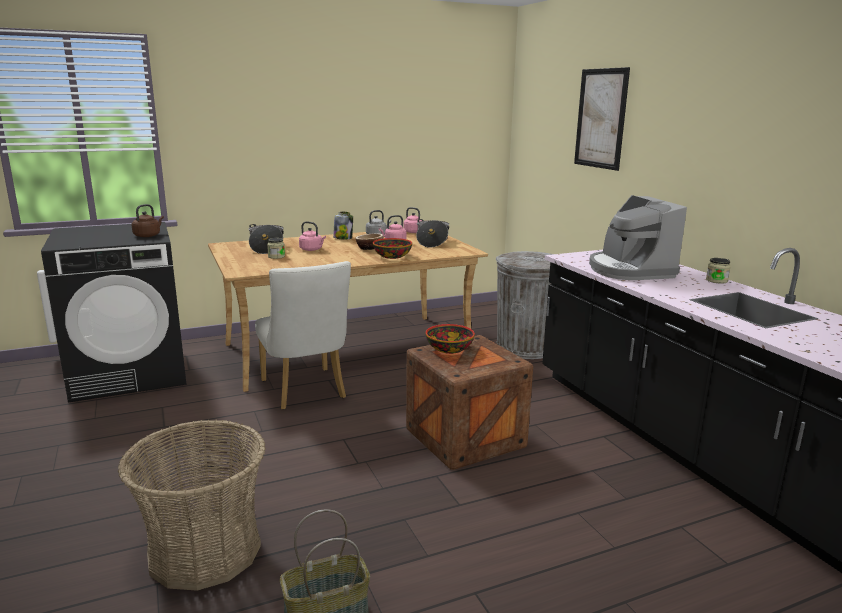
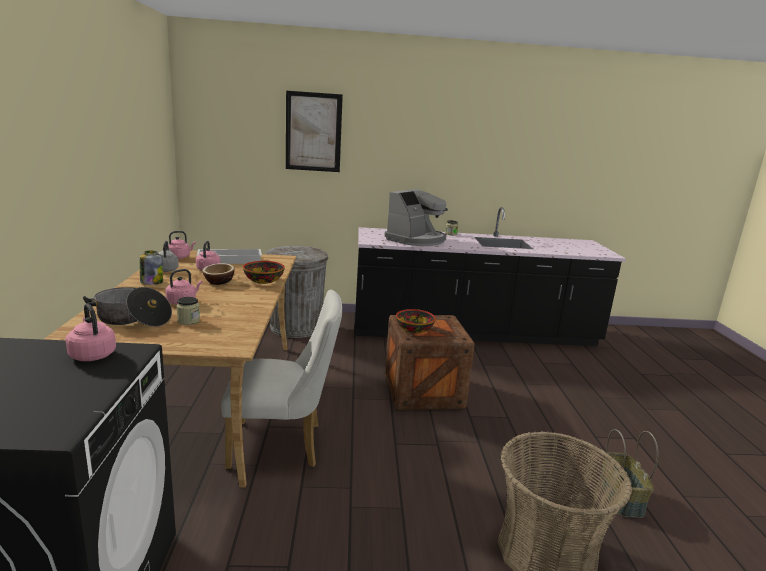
camera: 70 degrees left, 0 degrees up
brown kettle [132,204,164,237] -> pink kettle [66,304,116,361]
cooking pot [416,219,449,248] -> white tray [196,249,262,264]
coffee machine [589,195,687,280] -> coffee machine turned 60 degrees counterclockwise [385,189,448,246]

